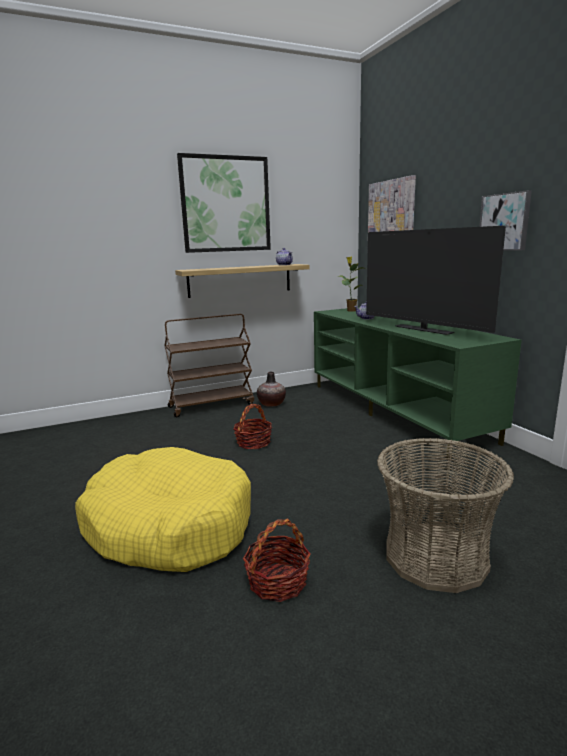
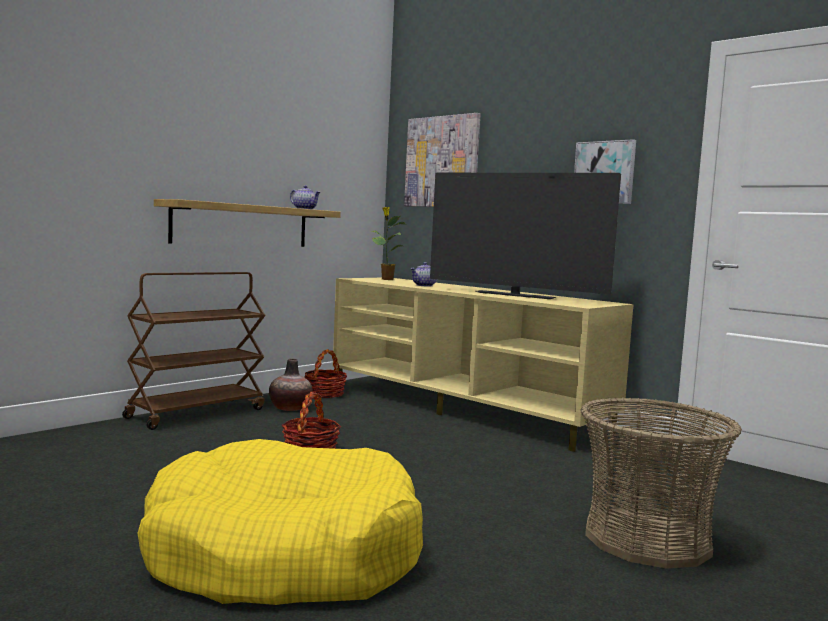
camera: 25 degrees left, 10 degrees down
picture [177,153,271,253] -> none
basket [243,519,311,602] -> basket moved to [304,349,347,398]
green tv stand [314,307,522,459] -> beige tv stand [333,278,634,452]

